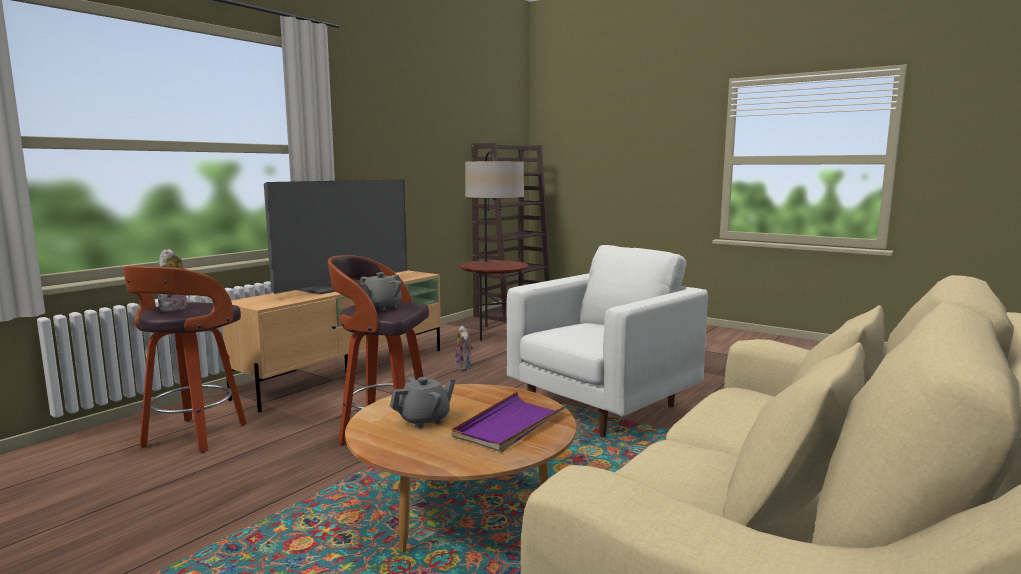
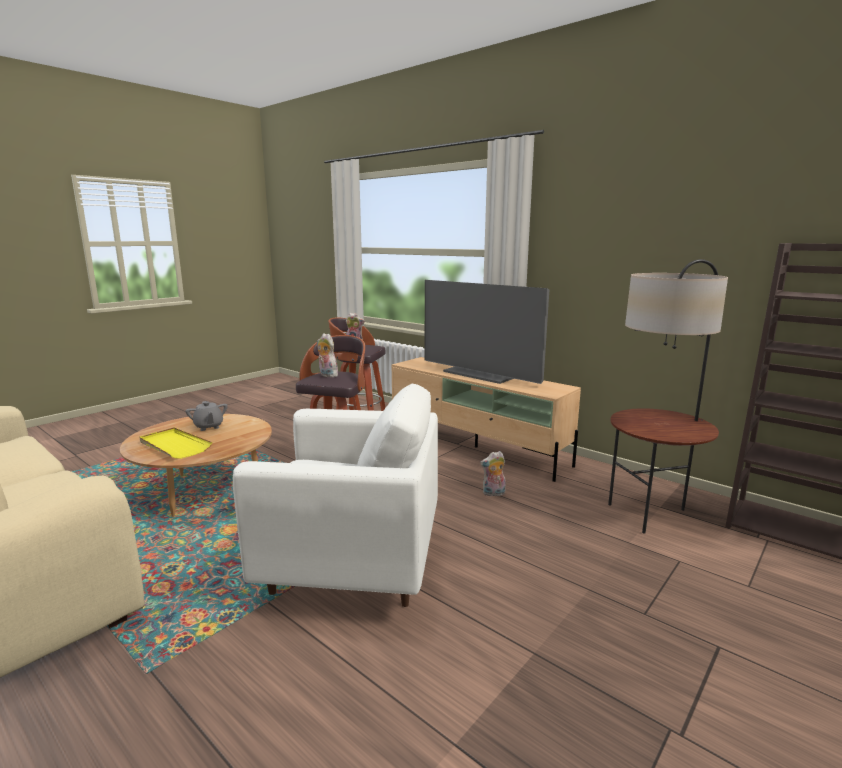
camera: 95 degrees right, 5 degrees up
grey teapot [360,272,402,311] -> plush toy [317,333,338,378]
purple tray [452,392,568,452] -> yellow tray [140,427,212,459]
white armchair [507,245,708,437] -> white armchair turned 45 degrees counterclockwise [233,384,438,607]

